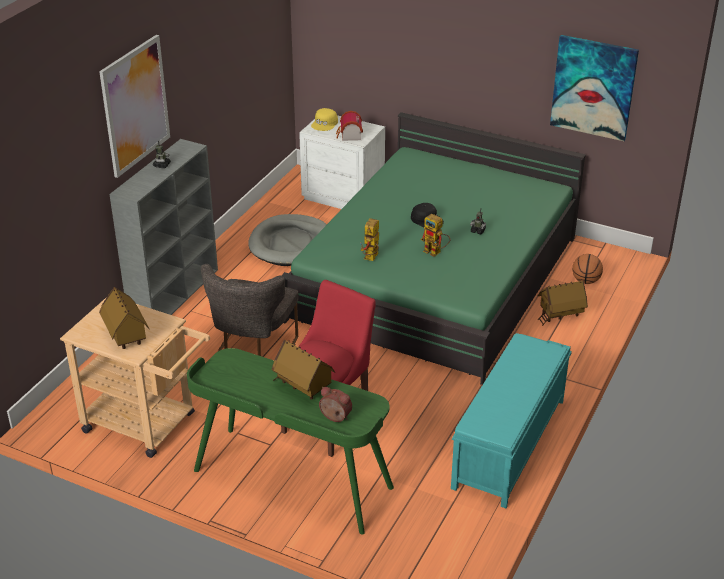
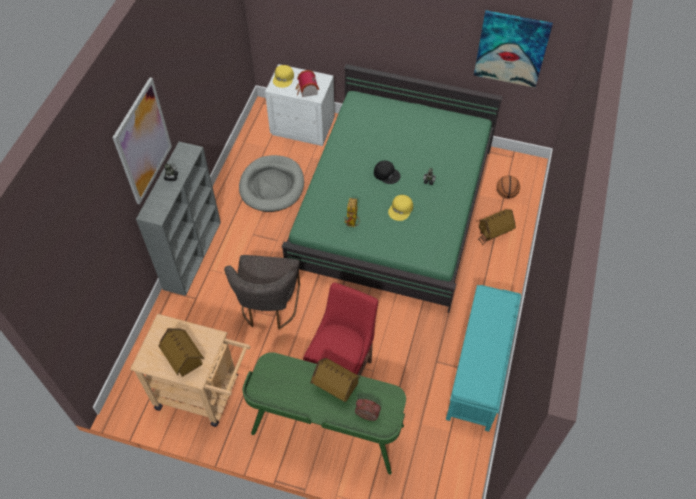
camera: 10 degrees left, 20 degrees up
toy robot [421,214,450,257] -> yellow cap [388,195,413,221]

